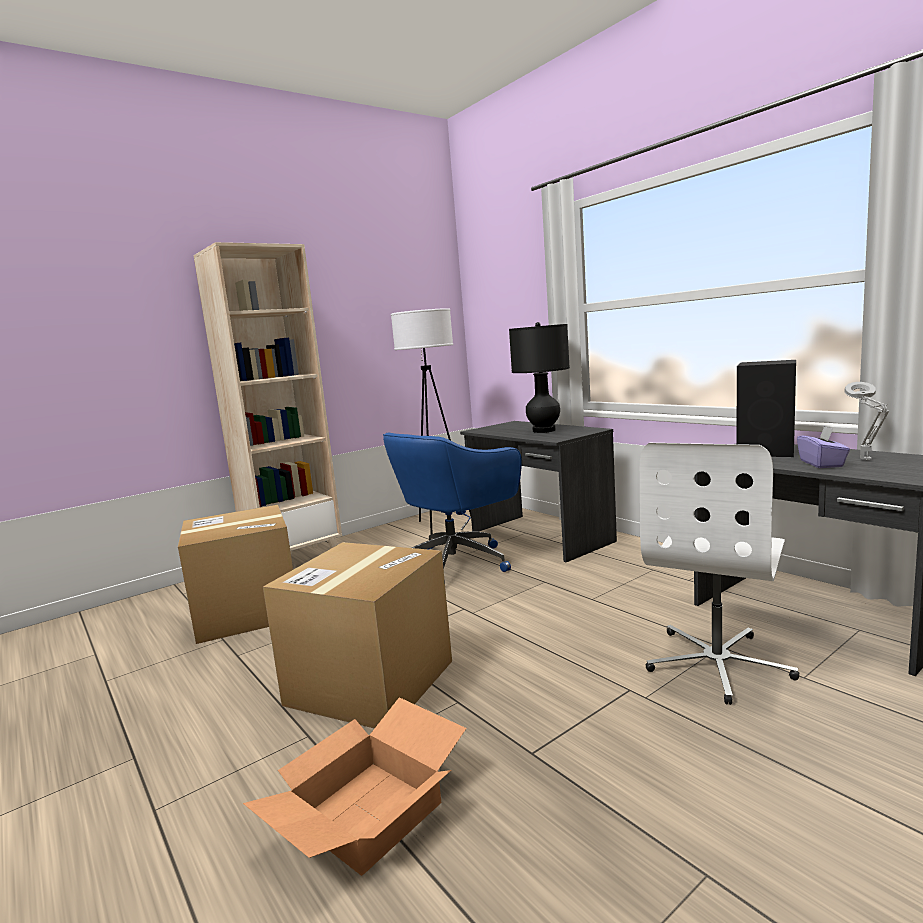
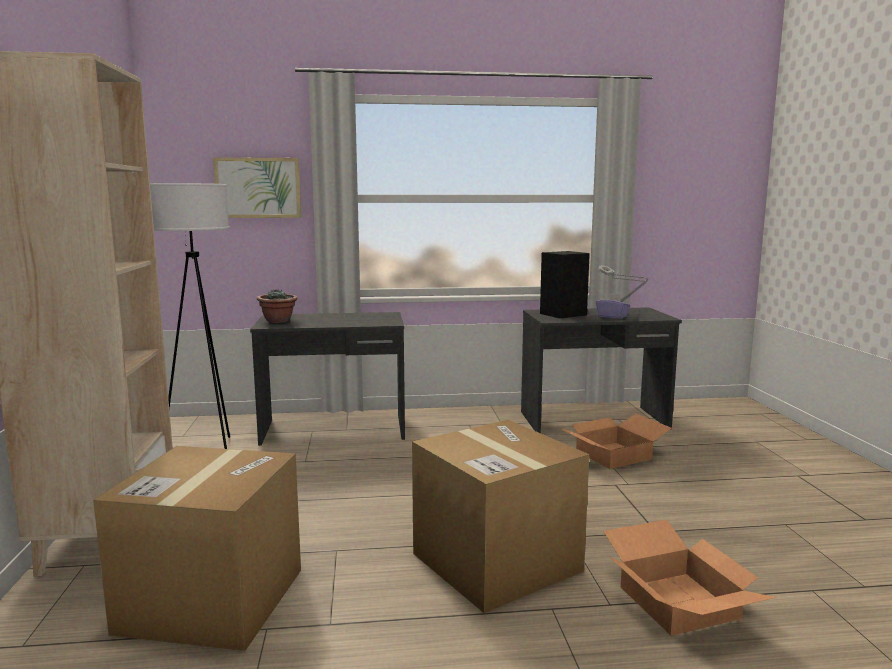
camera: 60 degrees left, 0 degrees up
blue office chair [383,432,522,572] -> none
black table lamp [509,322,570,433] -> none
white office chair [640,443,799,705] -> cardboard box [560,414,672,469]
none -> picture [213,157,301,218]
none -> potted plant [257,290,298,323]

